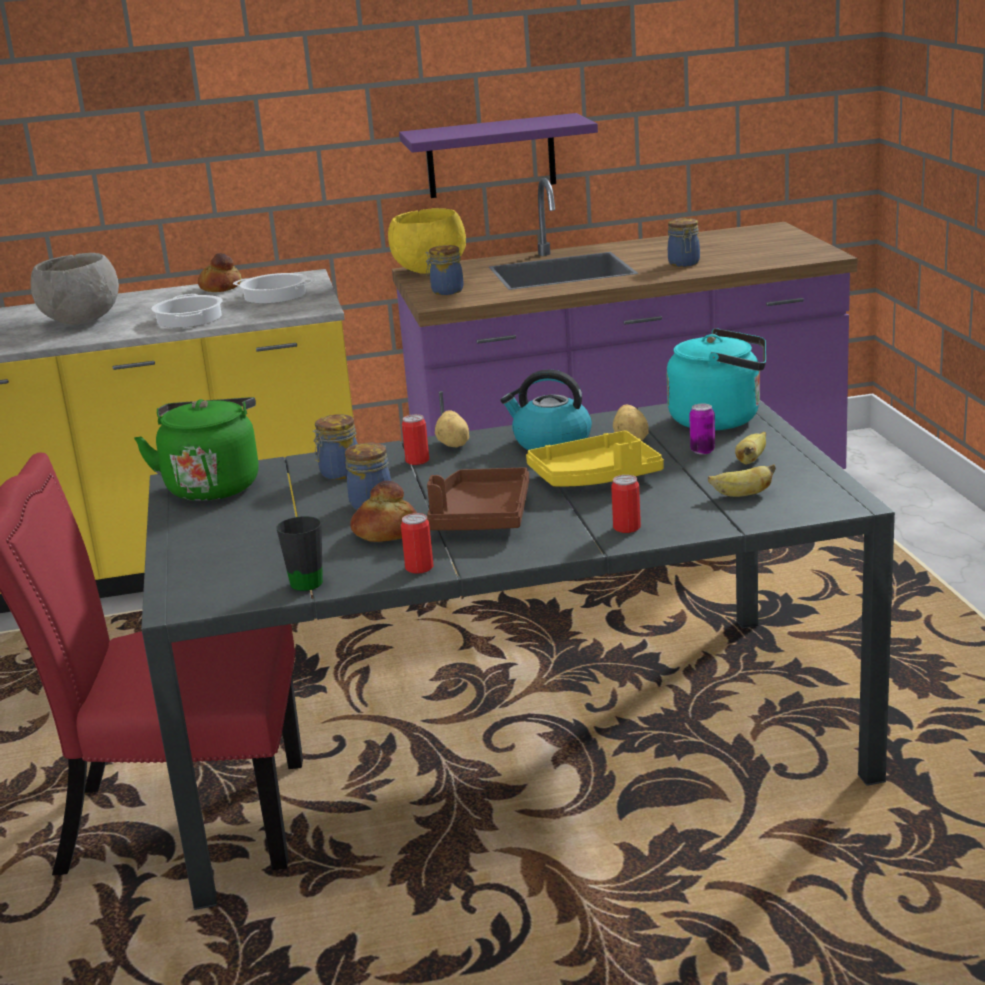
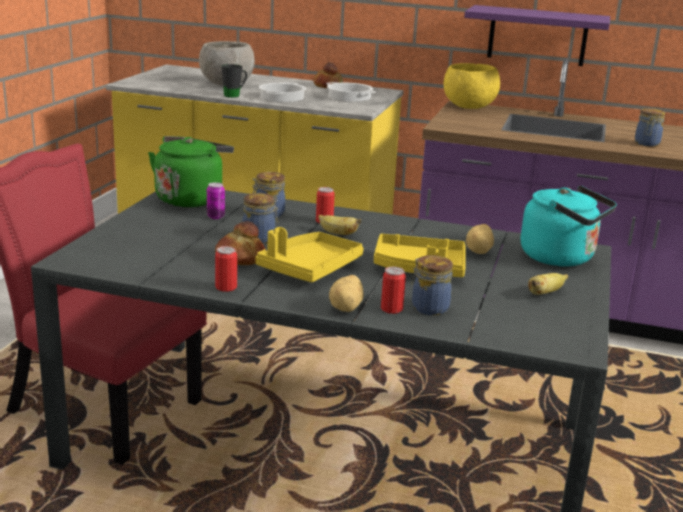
camera: 25 degrees right, 0 degrees up
black mug [277,516,323,591] -> black mug moved to [221,64,247,98]
jar [425,245,464,295] -> jar moved to [411,255,453,315]
brown tray [427,467,529,530] -> yellow tray [256,227,364,282]
potato [435,410,469,448] -> potato moved to [329,275,364,312]
kettle [500,370,592,450] -> none
can [689,403,715,454] -> can moved to [207,182,225,219]
banana [708,464,776,497] -> banana moved to [319,215,361,235]

